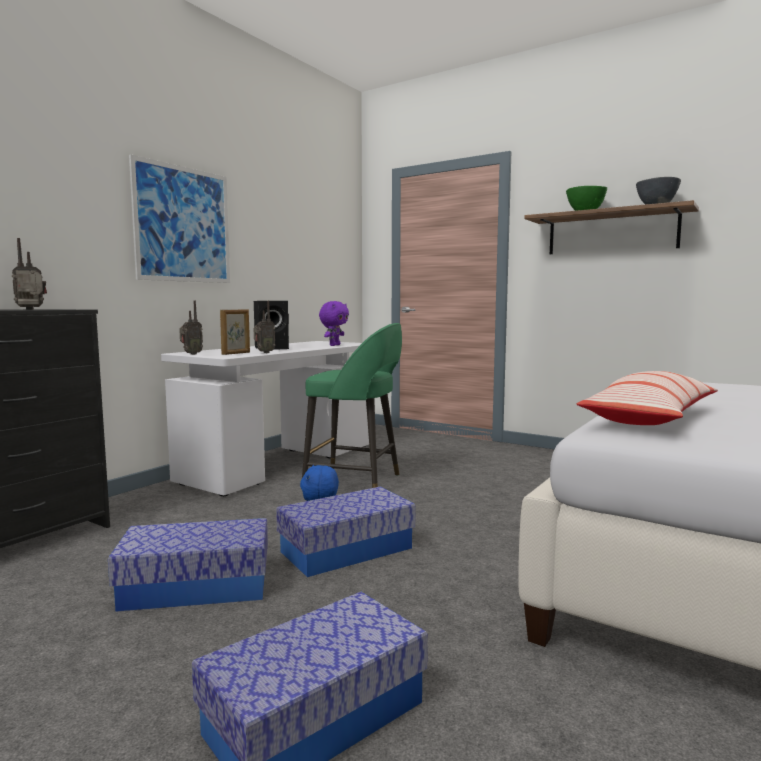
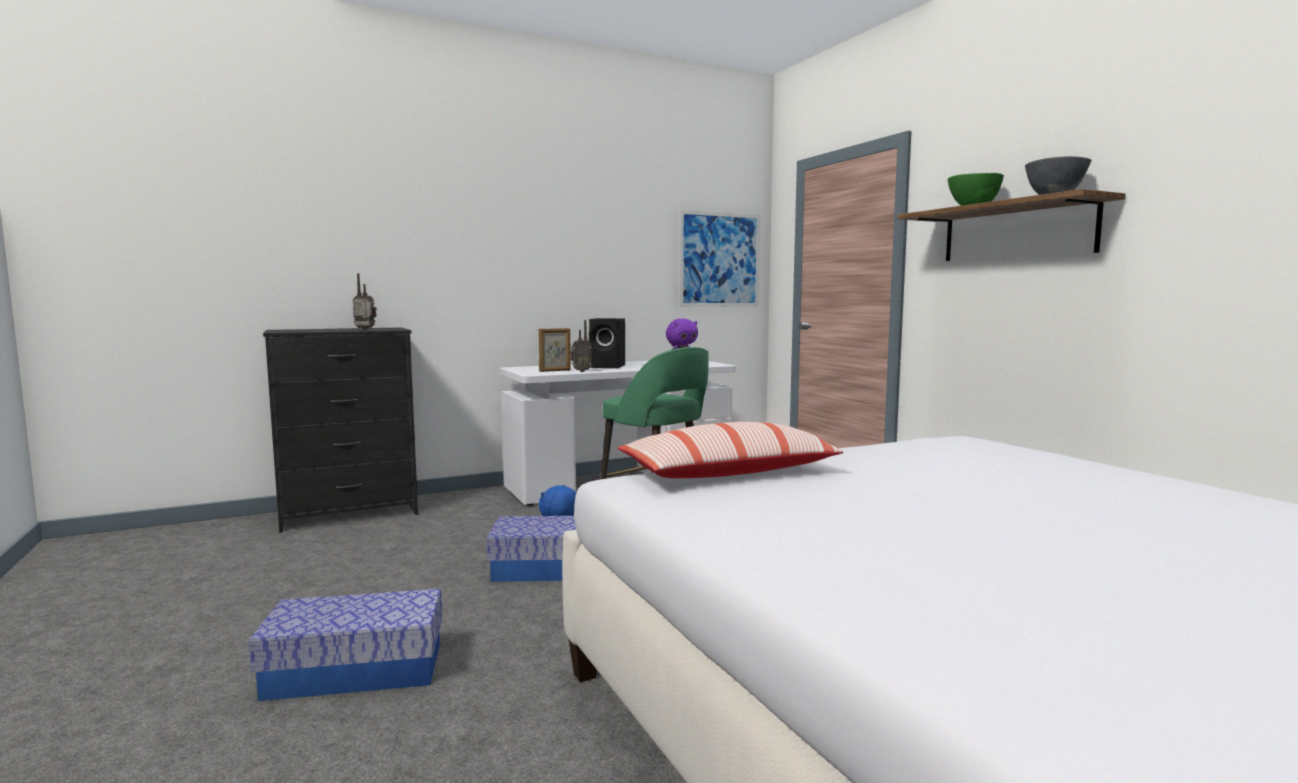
camera: 30 degrees right, 0 degrees up
storage box [108,518,268,612] -> none
picture [129,154,230,283] -> picture moved to [679,210,760,307]
radio [179,301,203,355] -> none

